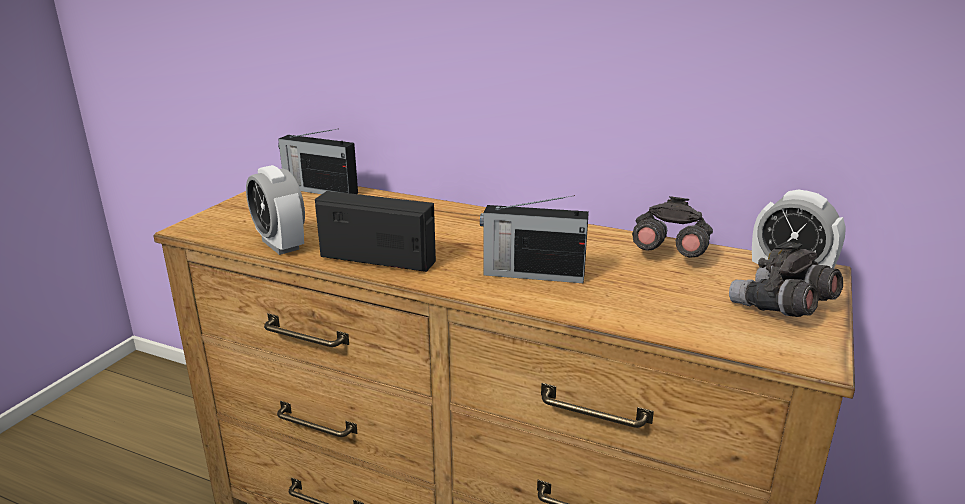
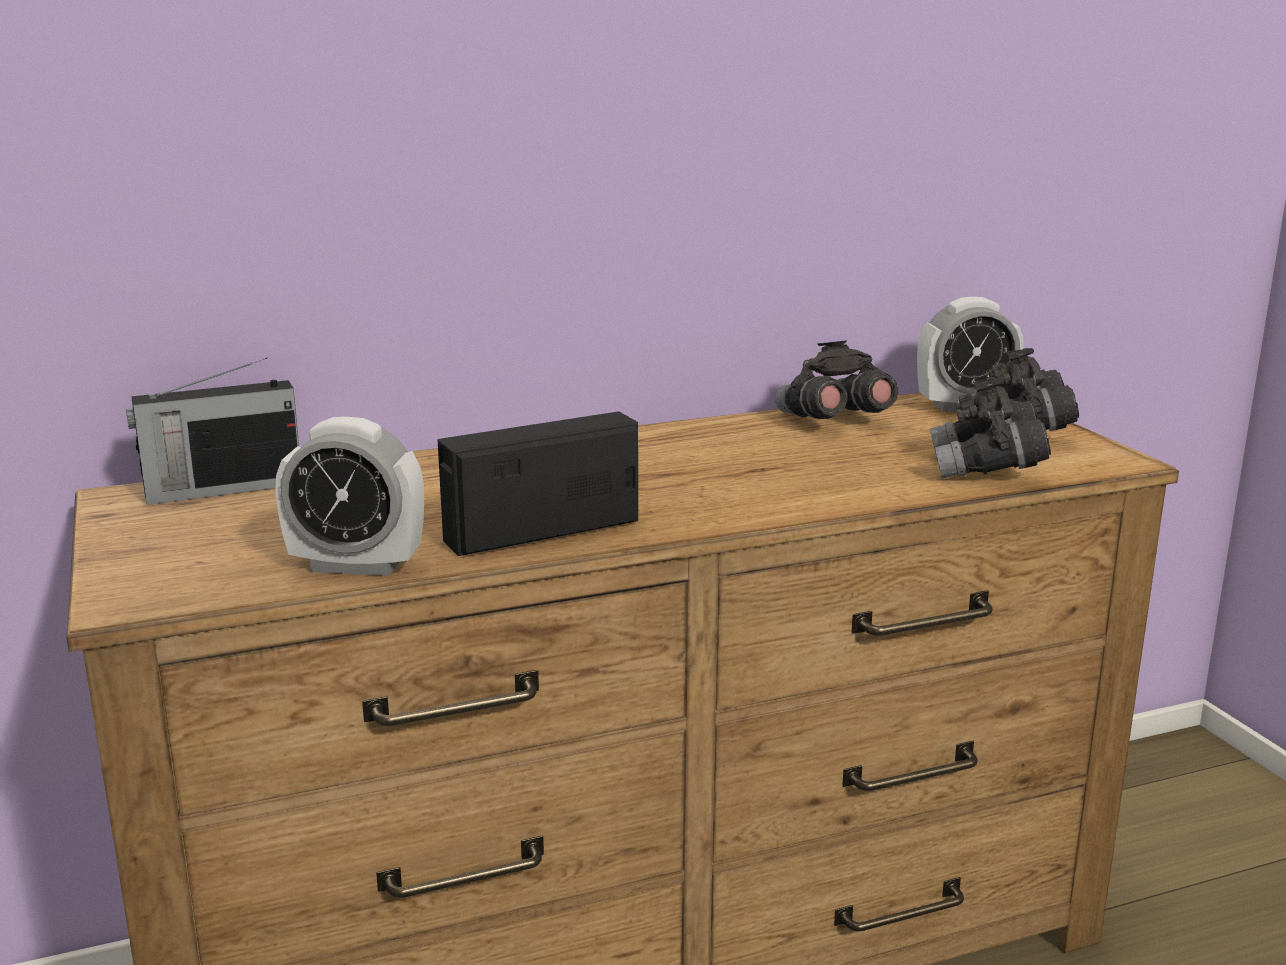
camera: 45 degrees left, 5 degrees down
radio [480,195,589,283] -> none
none -> grey binoculars [930,378,1051,479]

